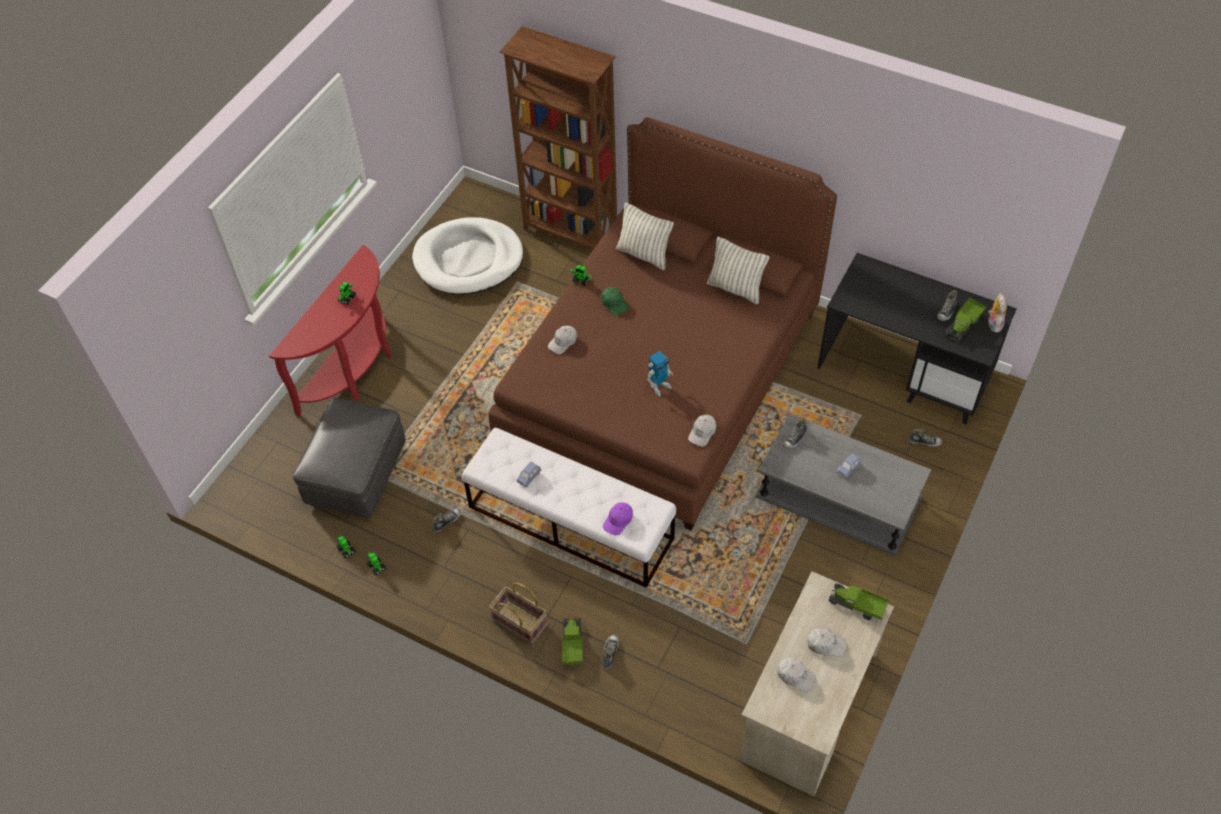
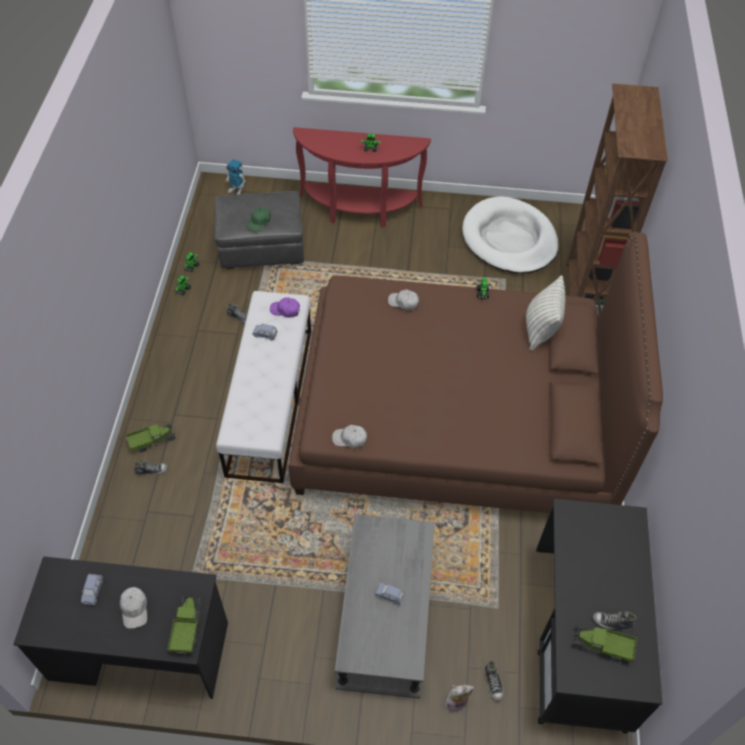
camera: 65 degrees right, 0 degrees up
basket [489,583,547,644] -> none
green cap [601,287,629,316] -> green cap moved to [247,207,271,232]
purple cap [603,502,633,536] -> purple cap moved to [270,297,300,317]
toy robot [647,351,673,397] -> toy robot moved to [226,159,246,195]
pillow [707,237,770,304] -> none
beige desk [740,571,894,797] -> black desk [13,556,228,699]
white cap [777,658,816,692] -> blue toy car [81,574,103,605]
shoe [783,419,807,449] -> none
plush toy [988,293,1007,333] -> plush toy moved to [444,685,474,712]

